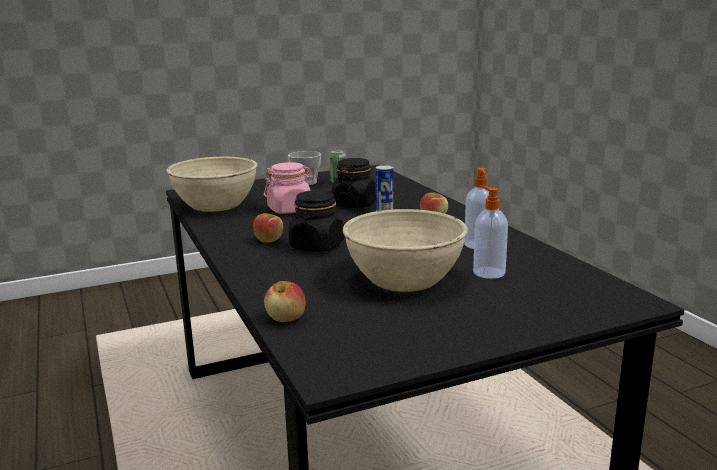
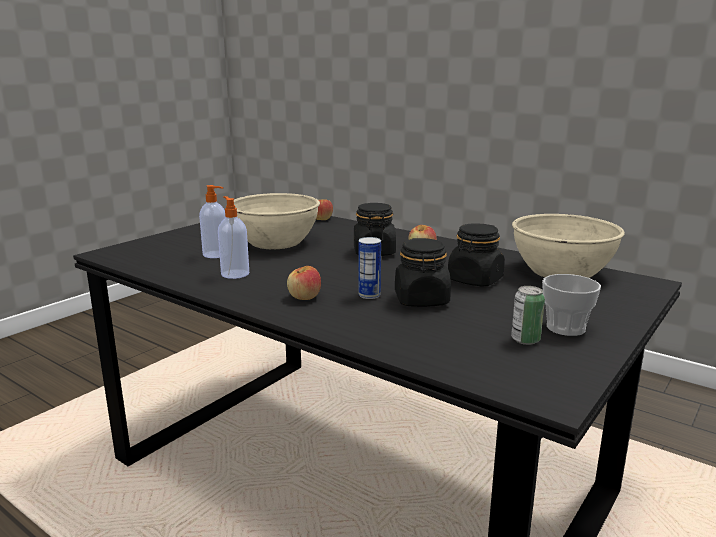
camera: 150 degrees right, 0 degrees up
pink jar [264,162,314,214] -> black jar [448,223,505,286]

